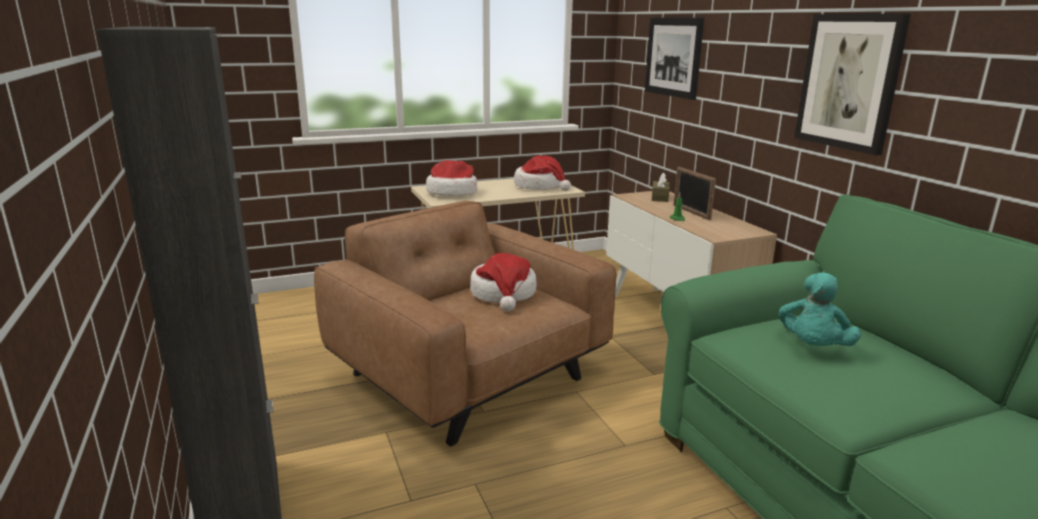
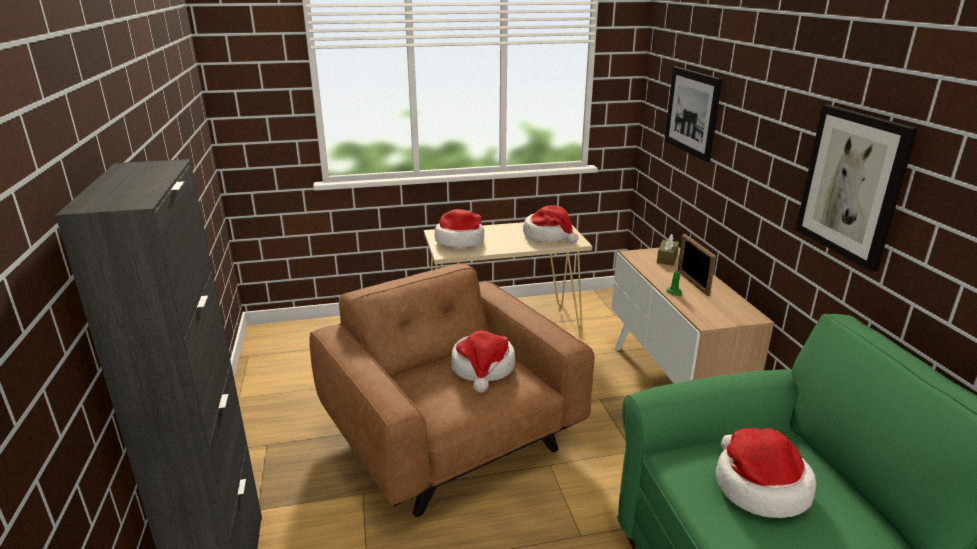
camera: 10 degrees right, 5 degrees up
turquoise plush toy [779,272,861,346] -> hat [716,428,816,518]

